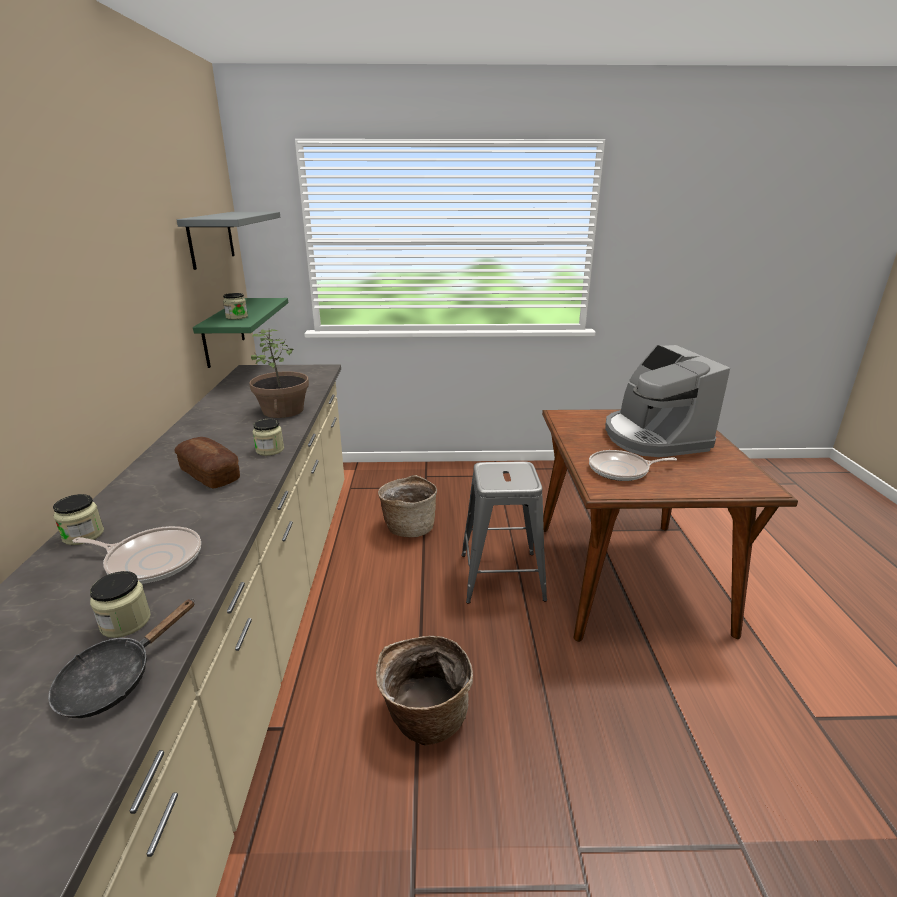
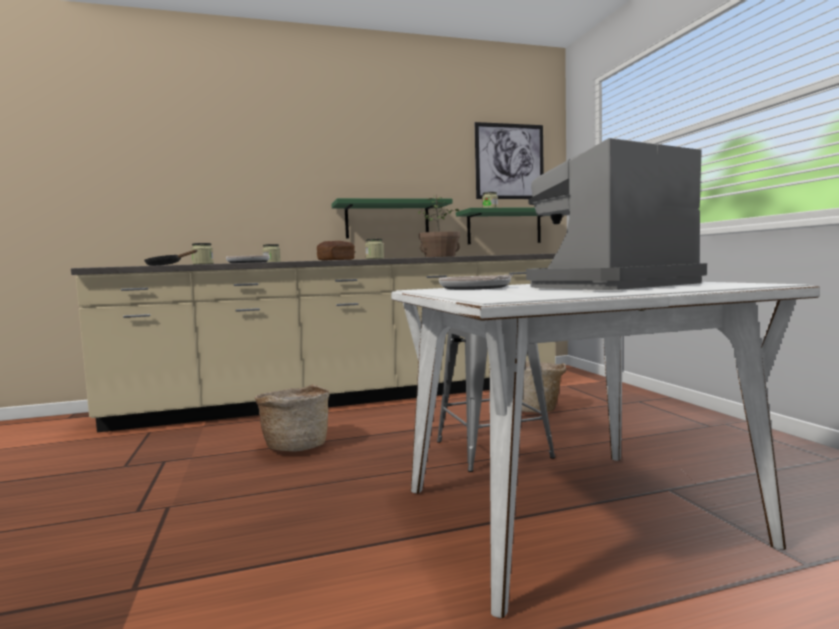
camera: 75 degrees right, 20 degrees down
grey shelf [177,212,280,270] -> picture [475,122,544,199]
brown dining table [542,409,798,642] -> white dining table [391,282,820,618]
none -> green shelf [331,198,453,238]

